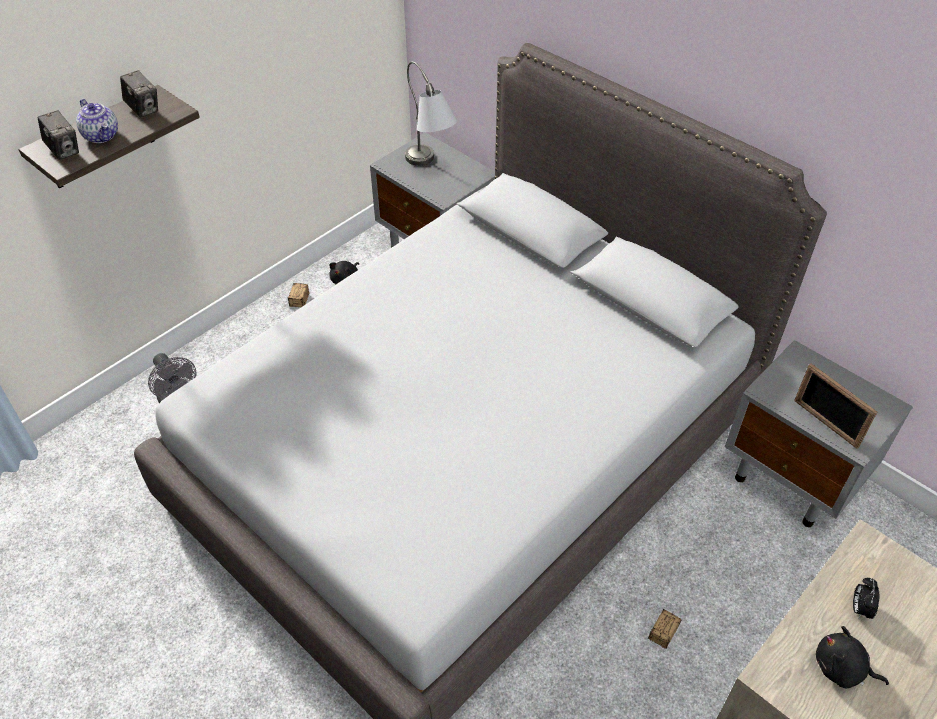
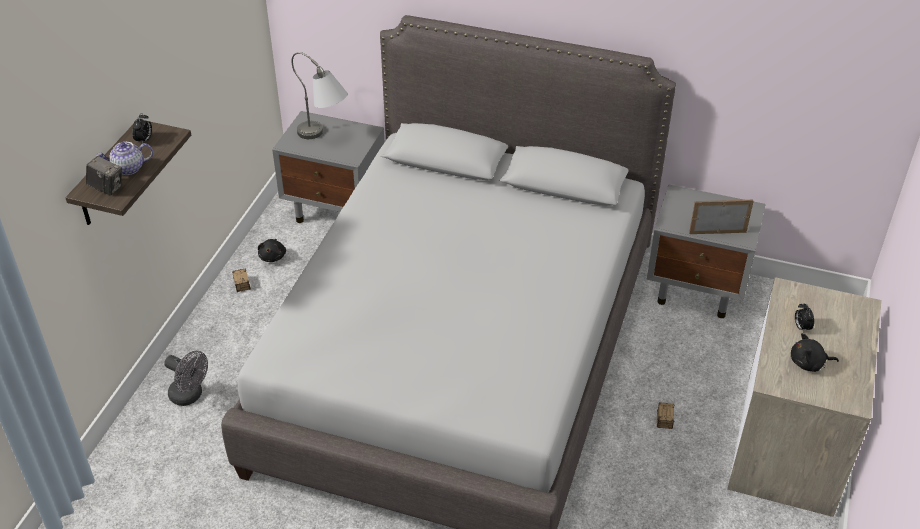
camera: 25 degrees left, 5 degrees down
teapot [76,99,118,143] -> teapot turned 135 degrees clockwise [96,142,153,175]
camera [120,70,158,118] -> alarm clock [132,113,152,144]
picture frame [794,364,877,449] -> picture frame turned 150 degrees clockwise [689,200,754,234]

